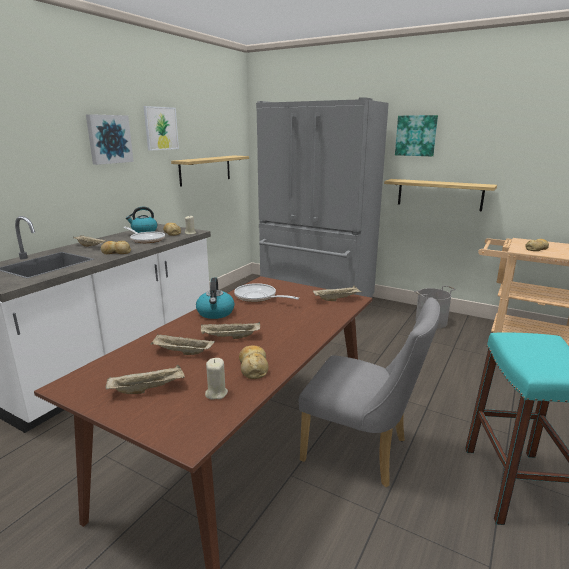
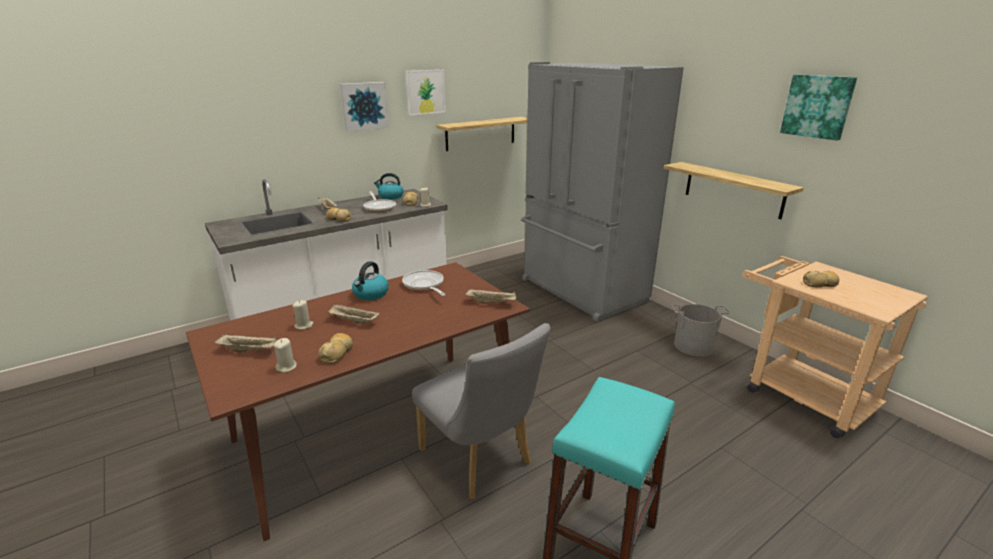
camera: 25 degrees right, 5 degrees up
beige tray [150,334,215,355] -> beige candle [292,300,314,330]
picture [395,115,438,156] -> picture moved to [780,74,857,141]

